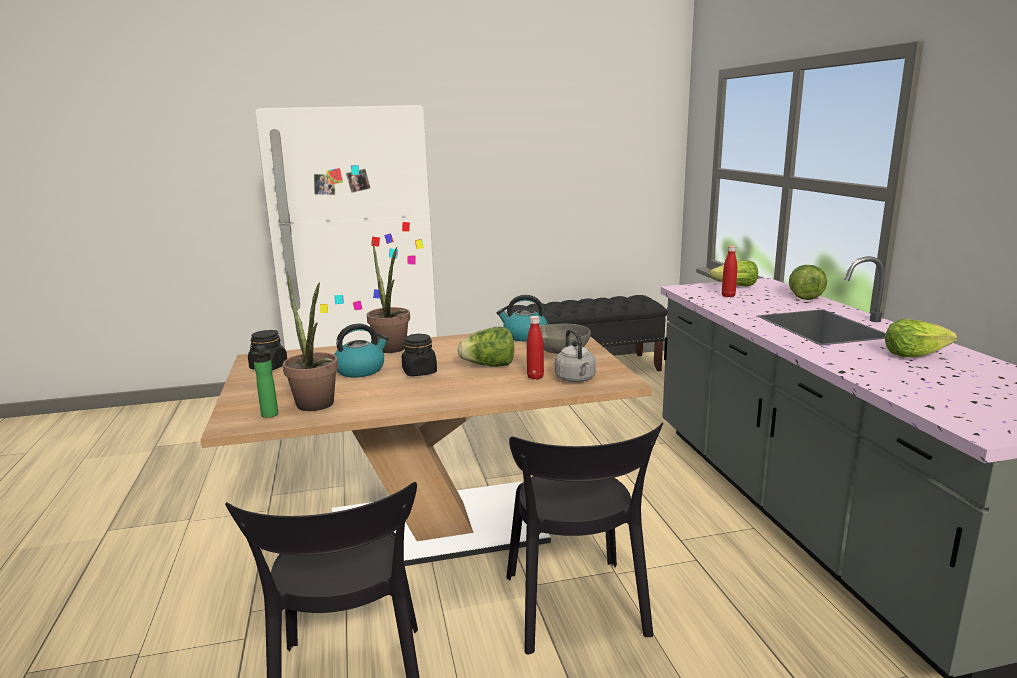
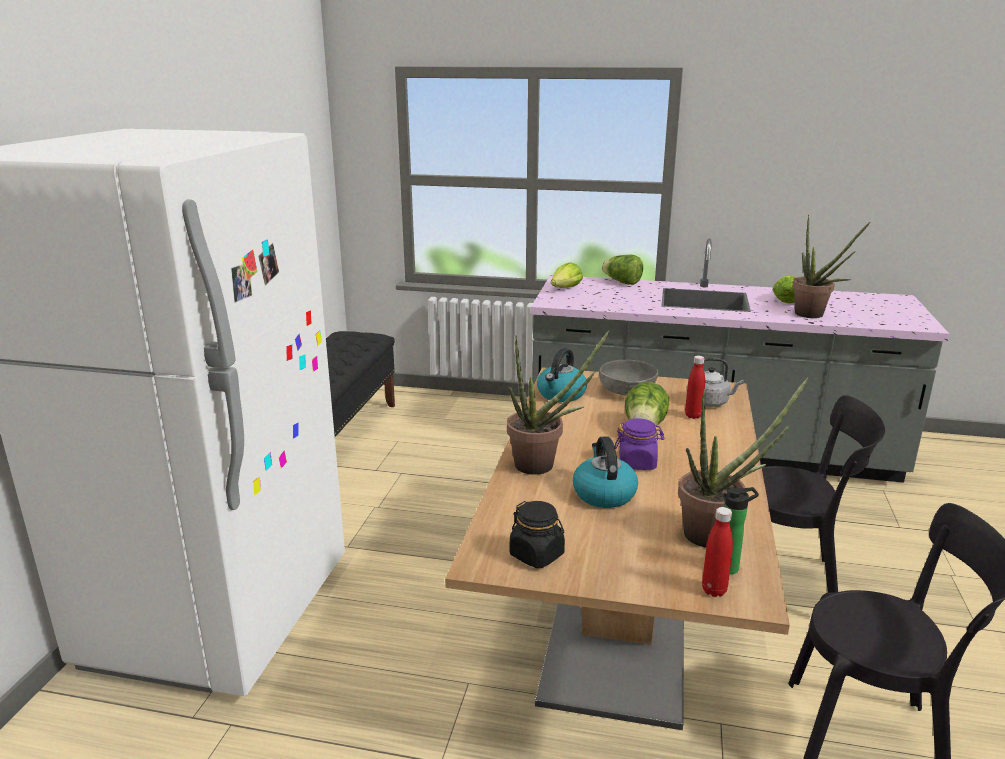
camera: 65 degrees left, 5 degrees up
black jar [402,334,437,376] -> purple jar [615,418,665,470]
red bottle [722,246,737,297] -> red bottle moved to [702,507,733,597]
none -> potted plant [793,215,870,318]

